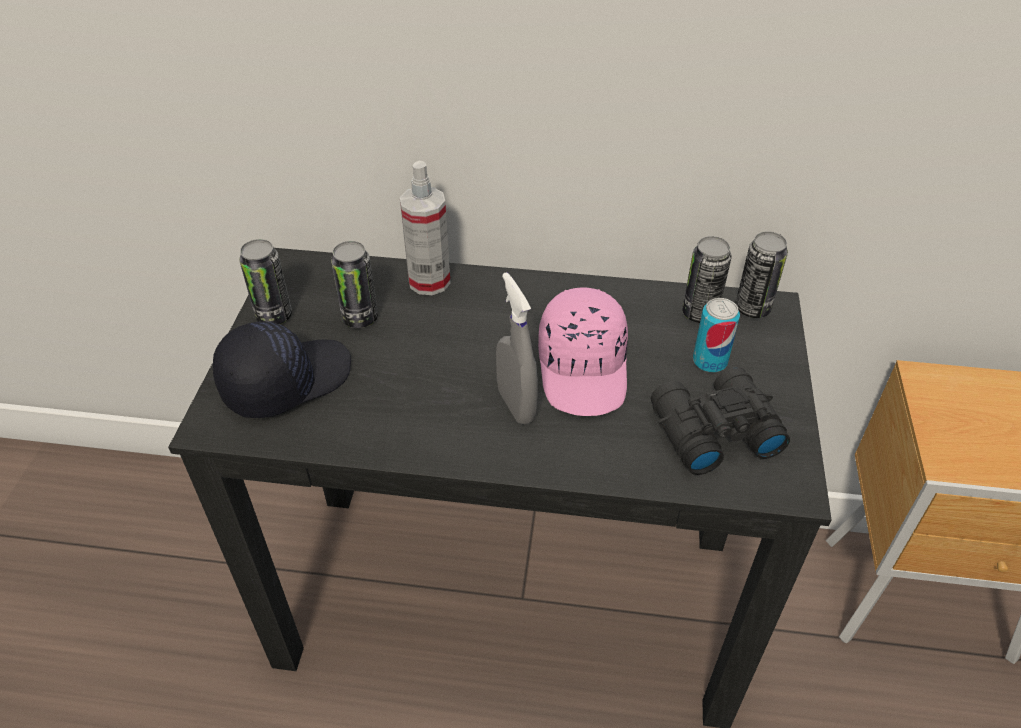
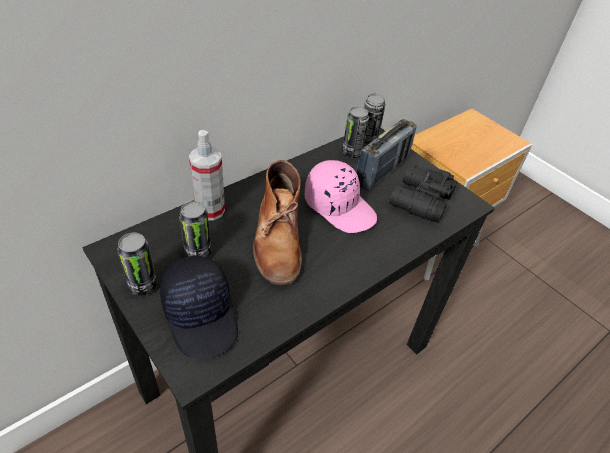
camera: 50 degrees left, 0 degrees up
black cap [213,321,351,418] -> black cap turned 150 degrees clockwise [160,255,238,359]
grey spray bottle [496,272,538,424] -> none
can [693,298,740,373] -> radio [357,119,417,191]
none -> brown boot [253,160,302,285]

